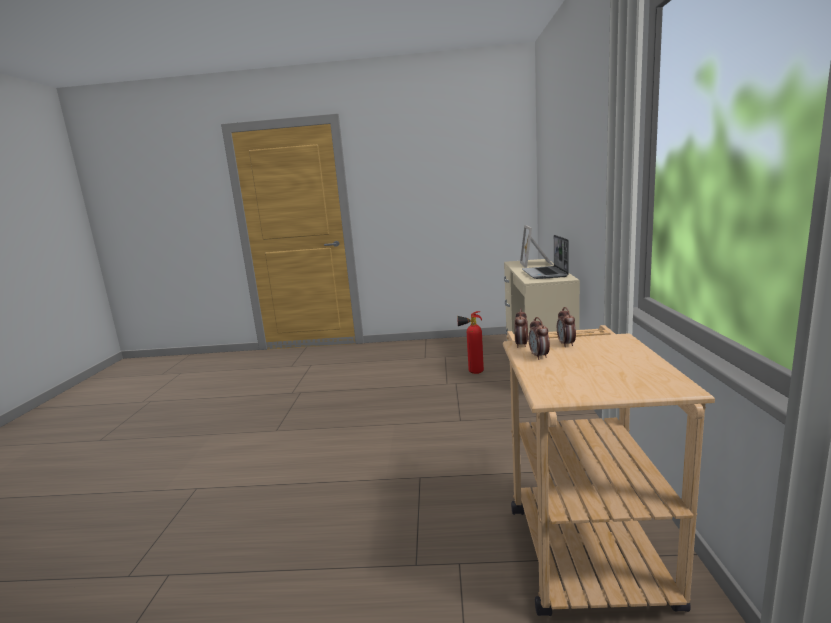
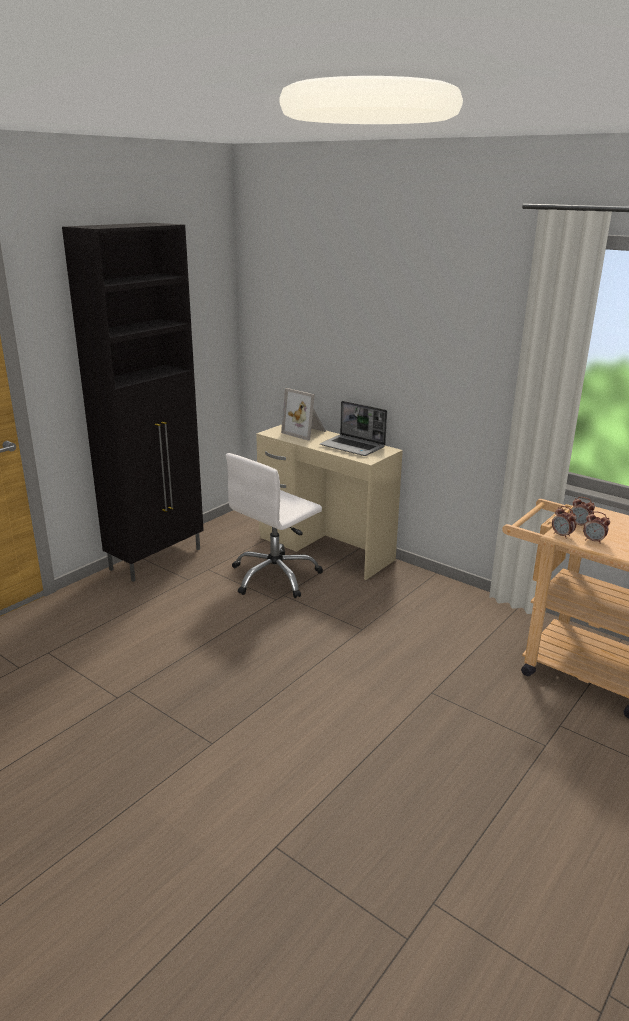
camera: 55 degrees left, 10 degrees up
fire extinguisher [457,311,484,374] -> white office chair [226,453,323,598]
none -> black cabinet [62,223,204,582]

